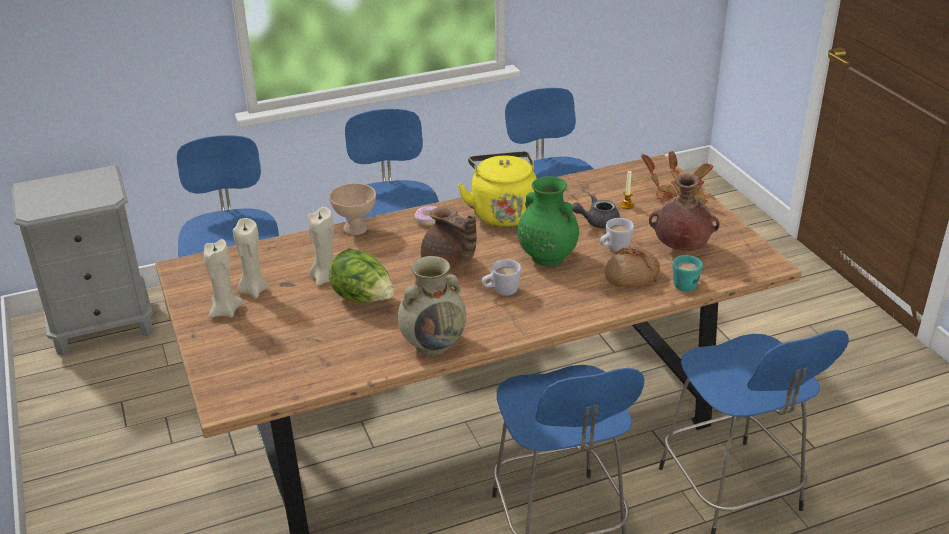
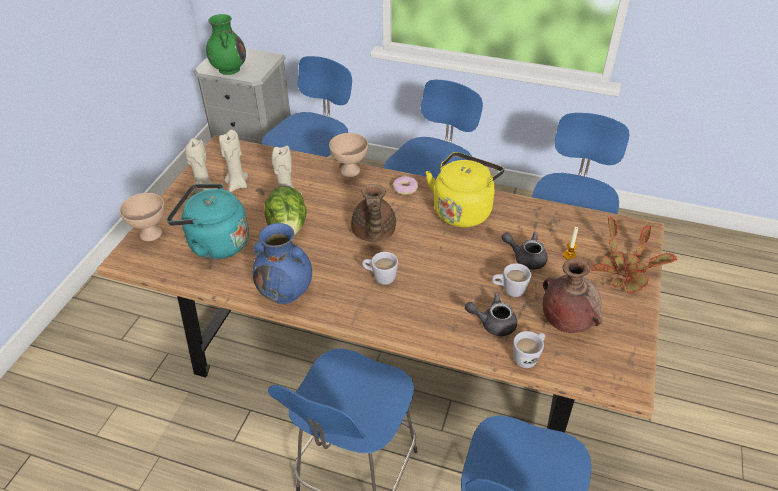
camera: 40 degrees right, 10 degrees up
beige vase [398,256,466,355] -> blue vase [252,223,312,304]
green vase [518,176,579,266] -> green vase moved to [206,14,246,75]
bread [604,246,660,288] -> grey teapot [465,293,517,336]
turquoise mug [673,255,703,291] -> white mug [513,331,545,368]
none -> beige bowl [119,193,165,241]
none -> turquoise kettle [167,184,249,260]

